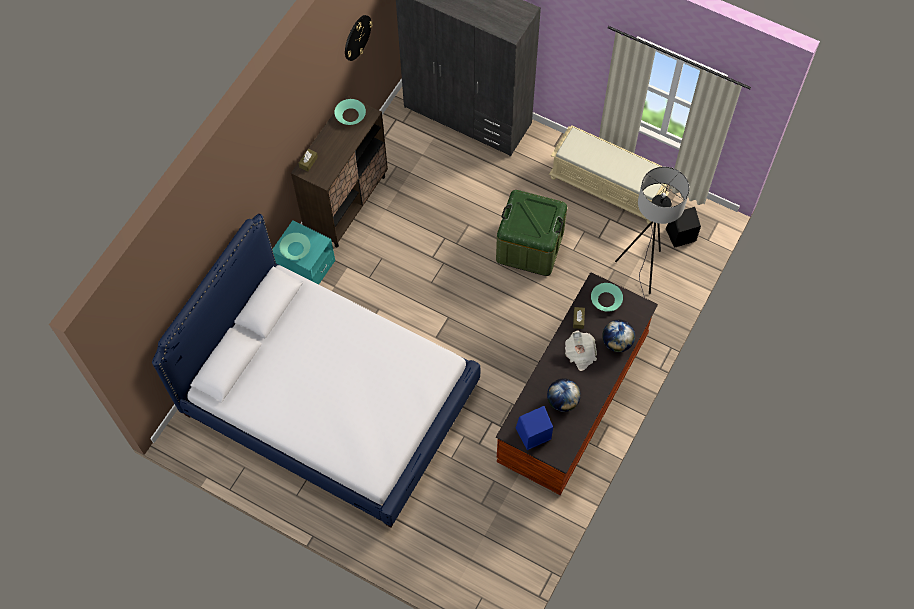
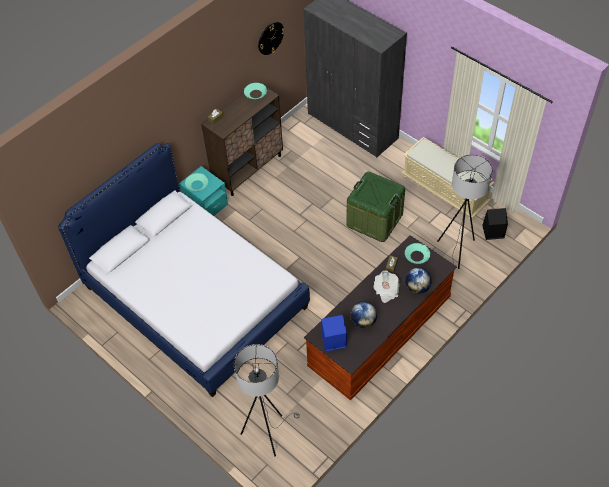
camera: 15 degrees right, 10 degrees down
none -> grey floor lamp [234,344,300,456]

